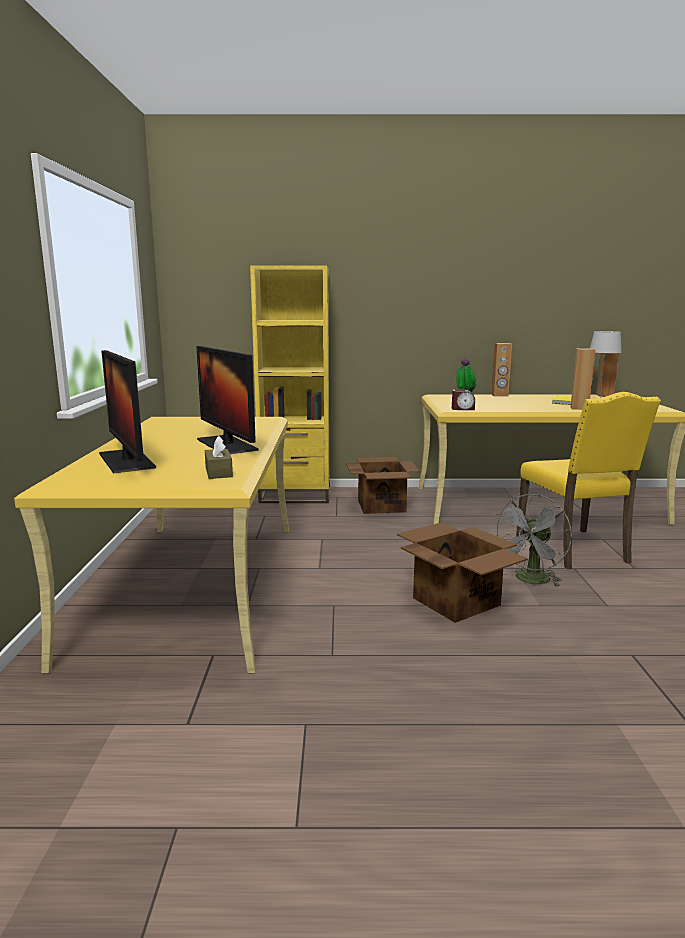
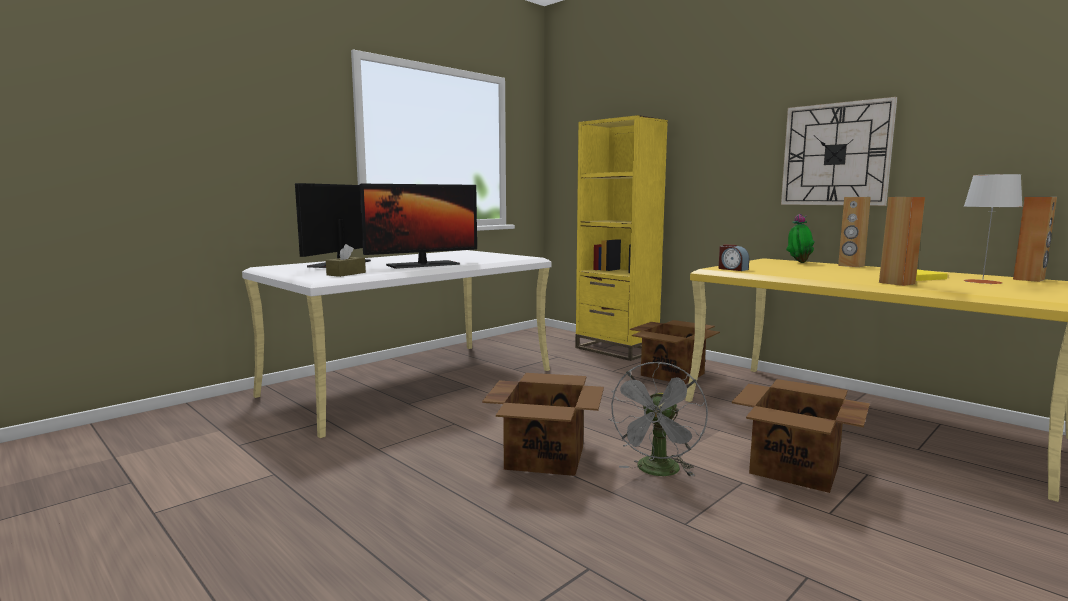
camera: 45 degrees right, 5 degrees down
yellow desk [14,417,289,673] -> white desk [242,250,551,438]
monitor [197,346,258,454] -> monitor turned 135 degrees counterclockwise [360,184,477,269]
grey fan [496,494,572,587] -> grey fan turned 60 degrees counterclockwise [609,362,708,477]
yellow chair [516,392,661,569] -> cardboard box [732,379,870,493]
none -> wall clock [781,97,897,206]

